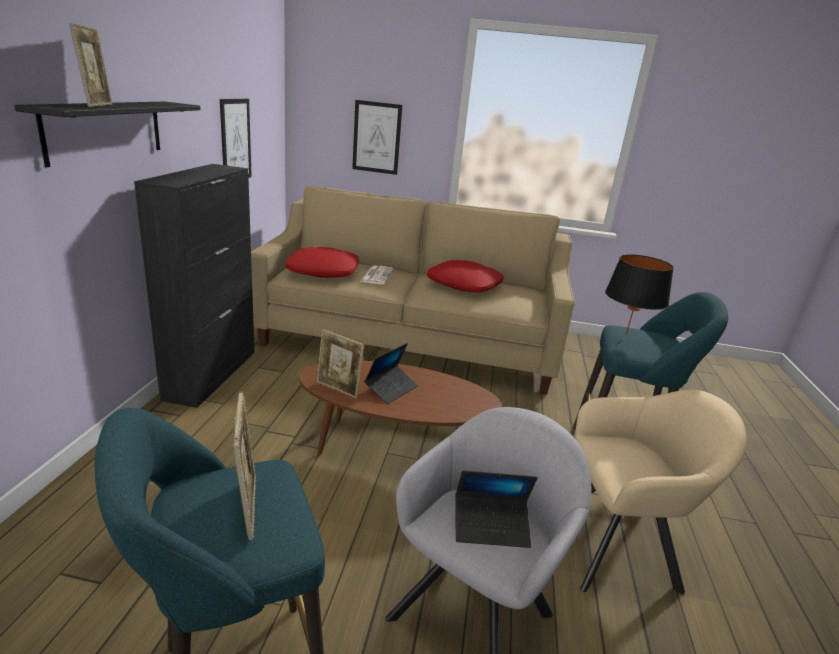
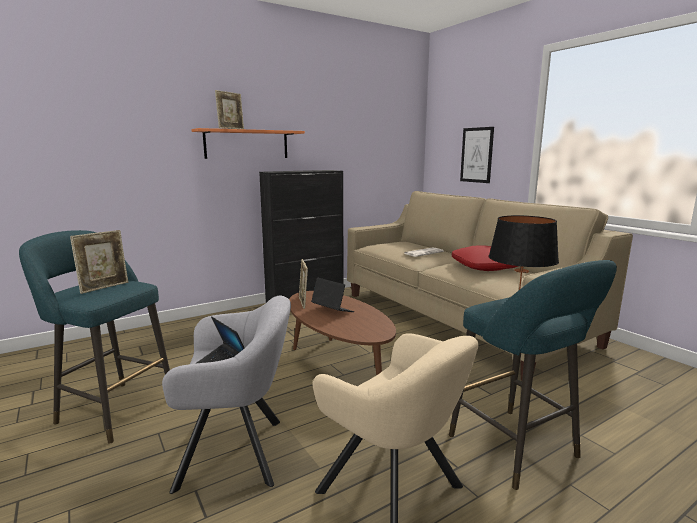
camera: 50 degrees right, 10 degrees down
black shelf [14,102,201,168] -> orange shelf [191,128,305,159]
picture [220,99,252,178] -> none
red pillow [286,247,359,278] -> none
laptop [364,343,419,404] -> laptop turned 135 degrees counterclockwise [311,278,354,312]

